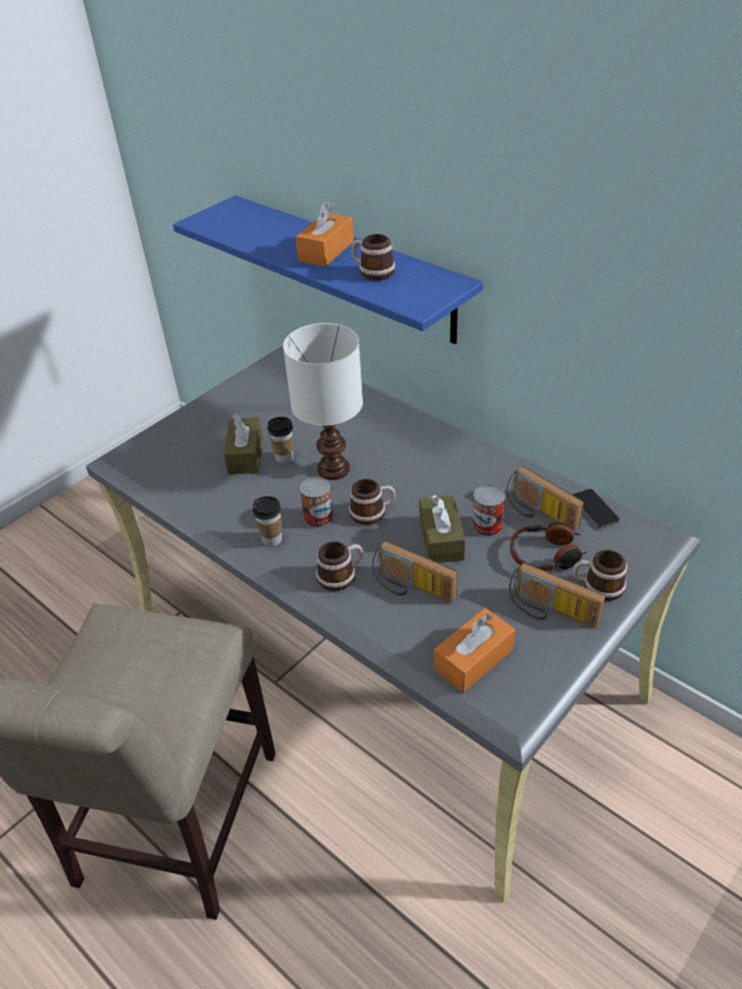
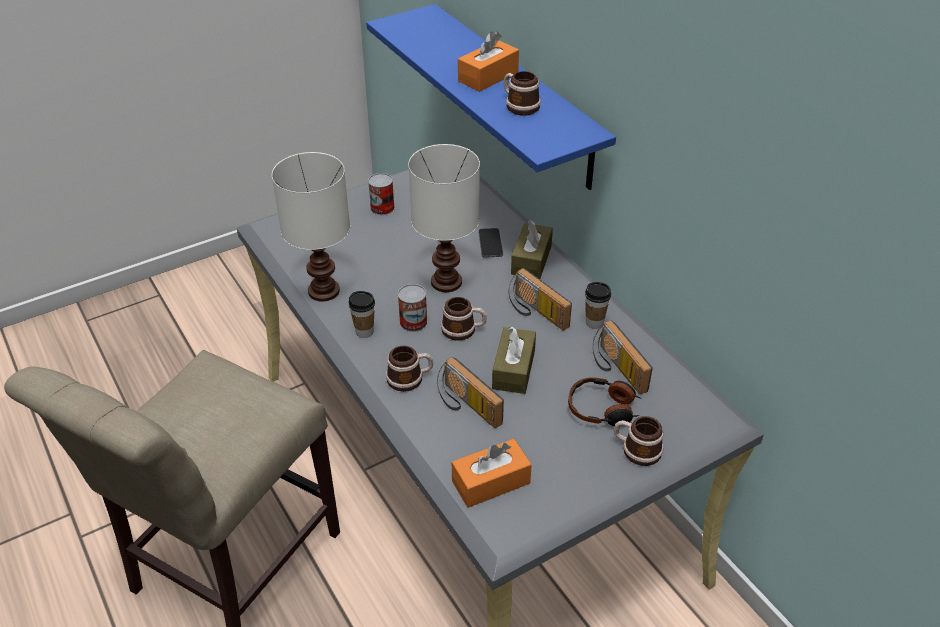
camera: 15 degrees right, 0 degrees up
brown tissue box [224,414,263,475] -> brown tissue box moved to [511,220,553,279]
cup [267,417,293,463] -> cup moved to [585,282,611,329]
can [472,485,505,537] -> can moved to [368,173,395,215]
radio [509,563,605,628] -> radio moved to [509,268,572,331]
phone [573,489,620,528] -> phone moved to [478,228,503,258]
none -> white table lamp [272,152,350,302]

